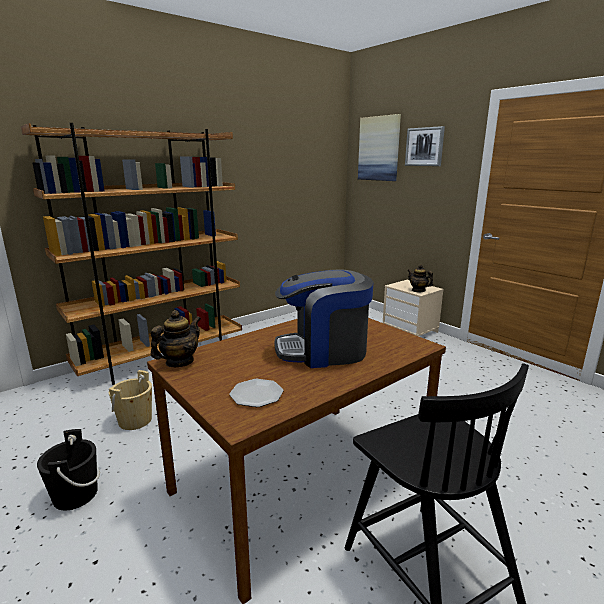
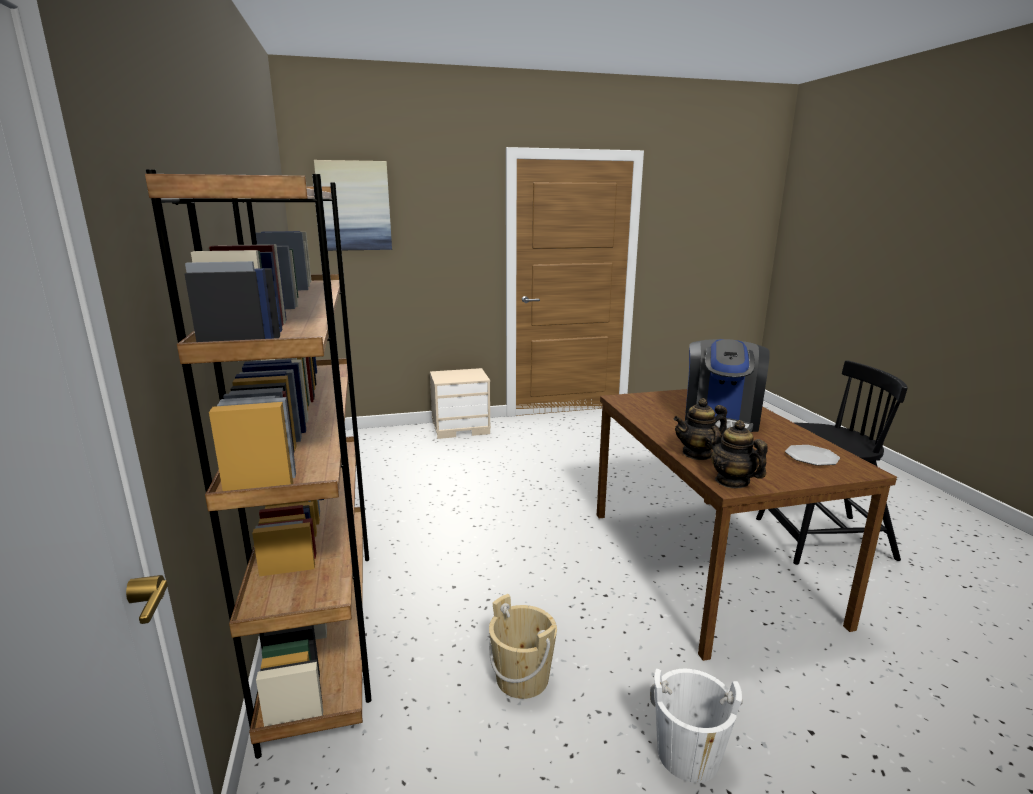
camera: 65 degrees left, 0 degrees up
black bucket [37,429,100,510] -> white bucket [650,668,743,783]
picture [405,126,445,166] -> none
teapot [407,265,433,293] -> teapot moved to [674,398,727,460]

